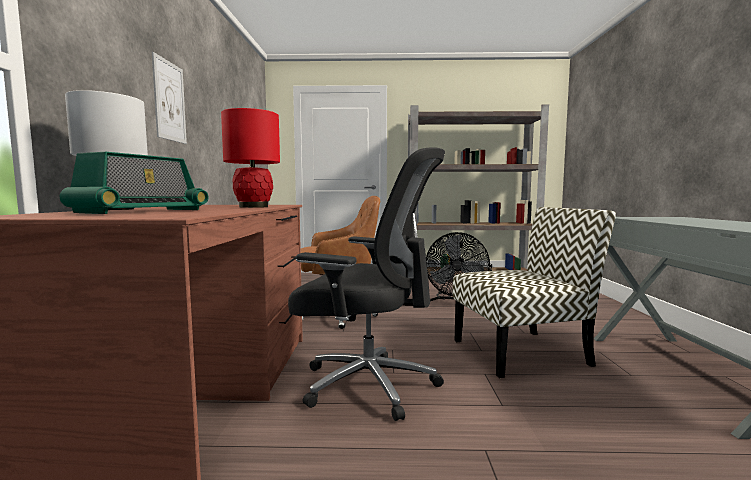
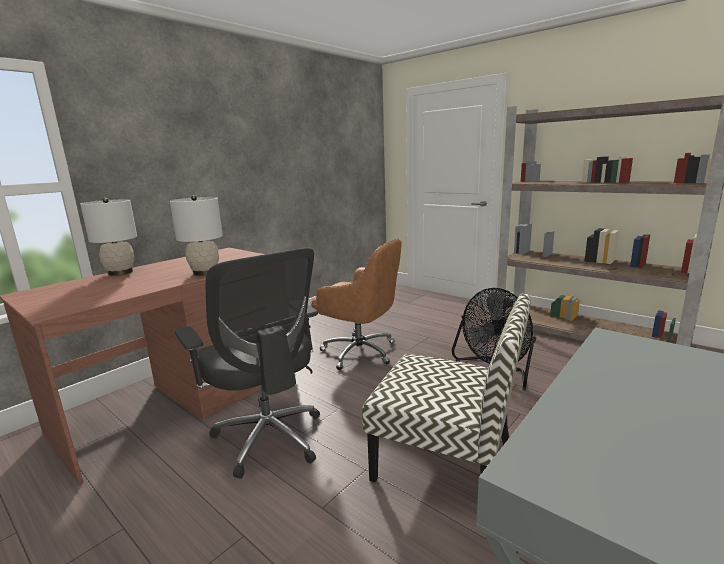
camera: 40 degrees right, 10 degrees up
radio [60,152,209,214] -> none
picture [152,52,187,144] -> none
red table lamp [221,108,280,208] -> white table lamp [170,195,223,276]

